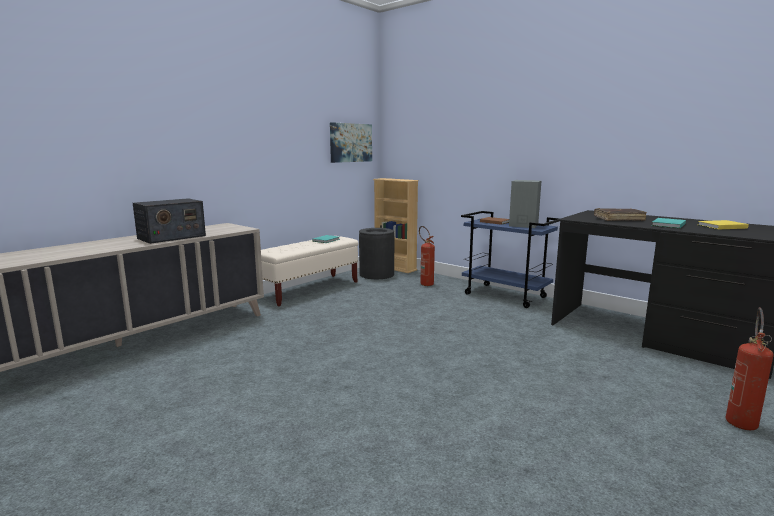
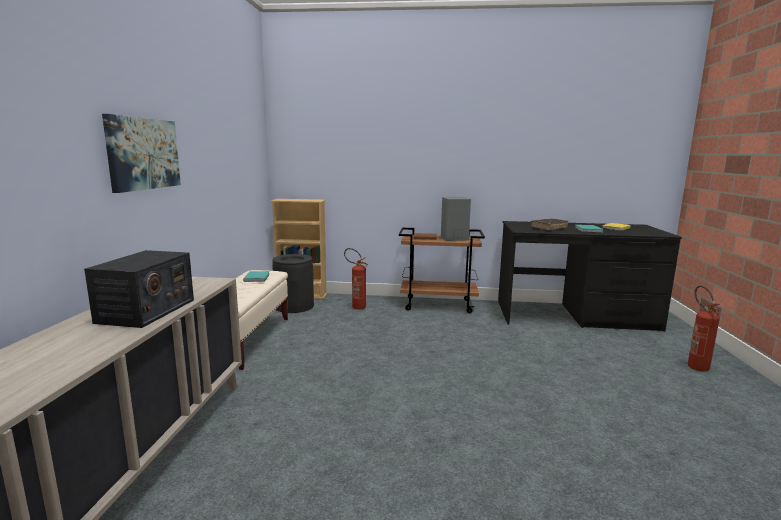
camera: 35 degrees left, 0 degrees up
picture [330,122,372,163] -> picture moved to [102,114,181,193]
blue cart [461,211,560,308] -> brown cart [399,228,485,313]

